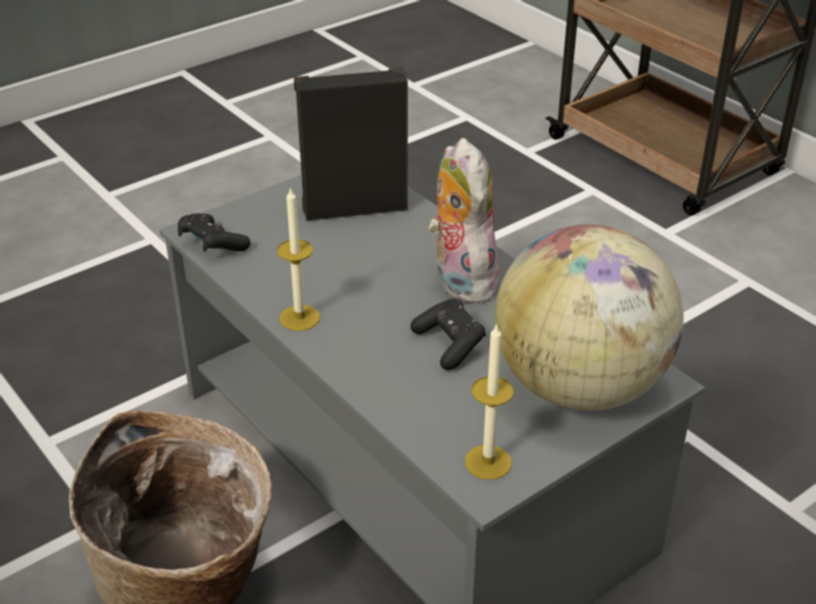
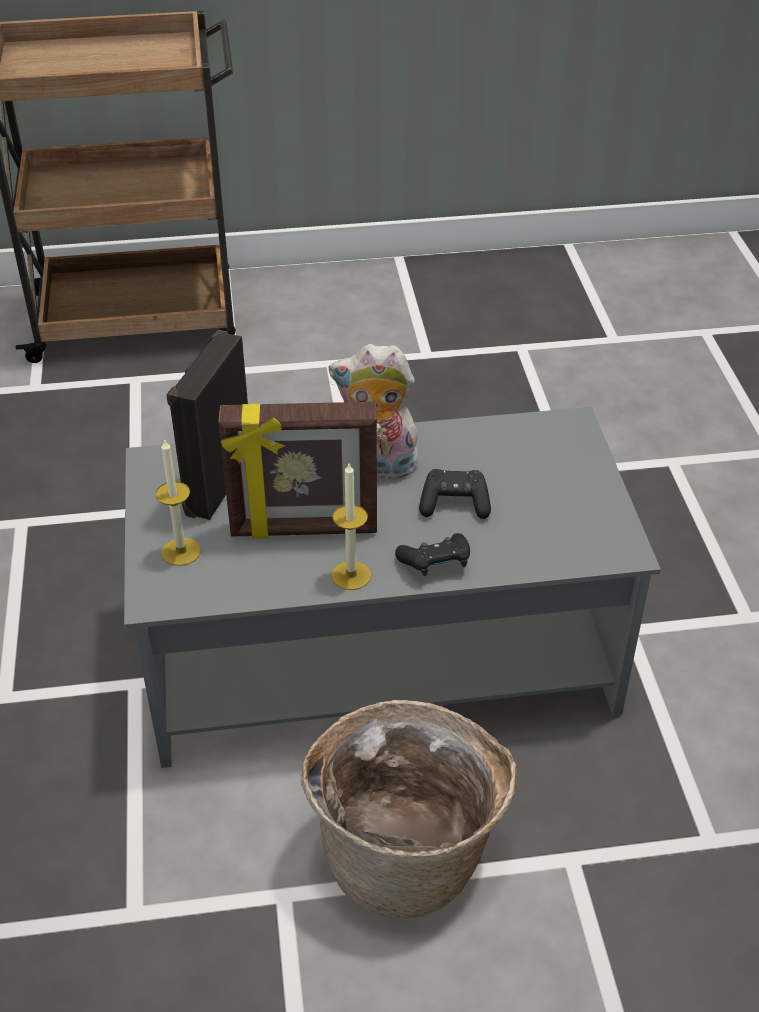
camera: 60 degrees left, 5 degrees up
black game controller [178,214,250,252] -> black game controller moved to [395,533,470,576]
candle [465,323,514,480] -> candle moved to [155,438,201,566]
globe [495,224,684,411] -> none
none -> picture frame [218,402,377,539]

